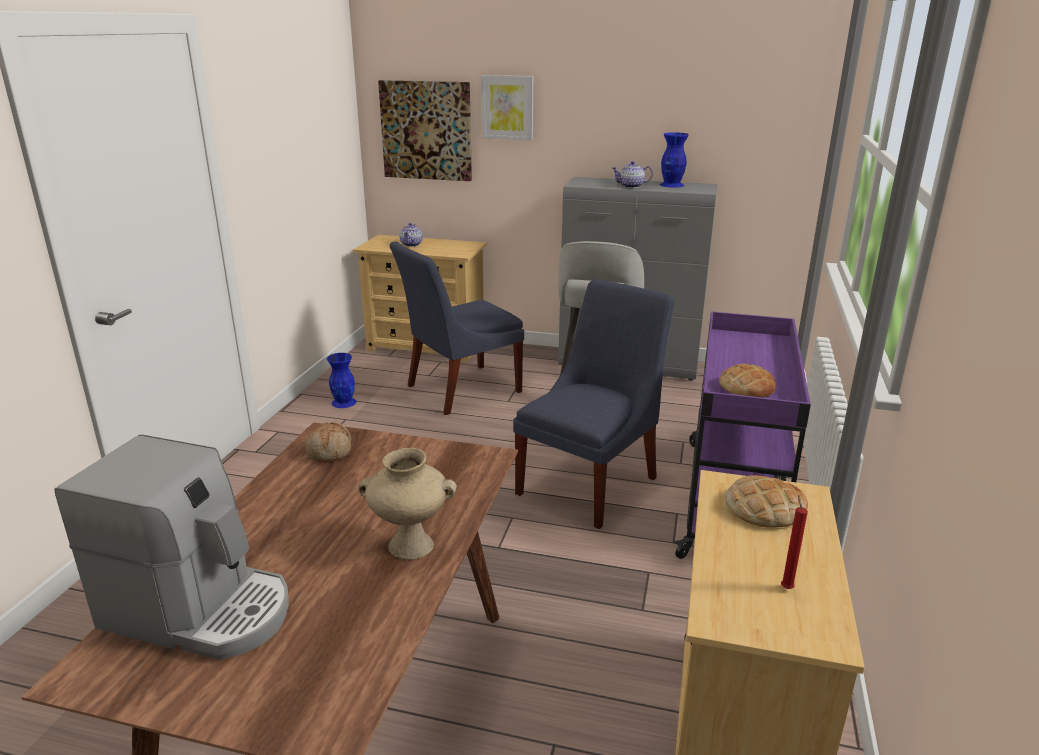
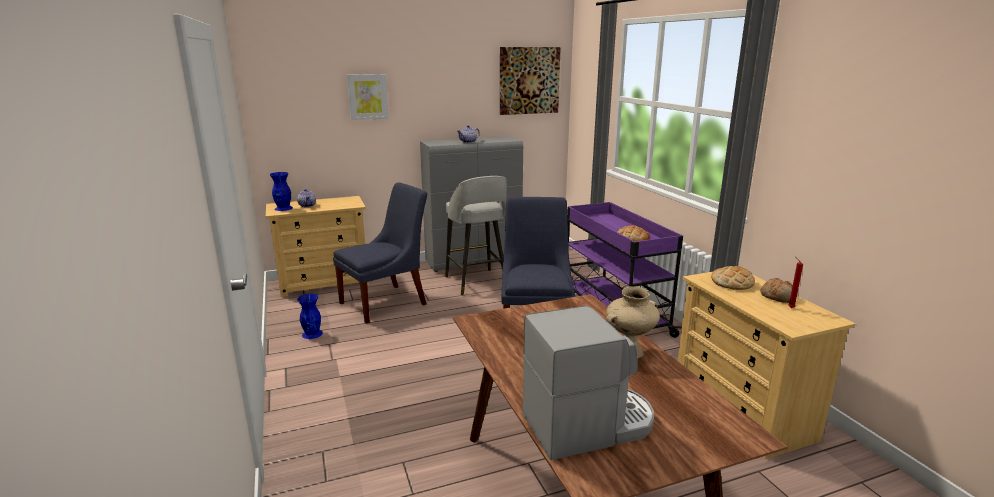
camera: 35 degrees left, 5 degrees down
bread [305,422,351,463] -> bread moved to [760,278,793,303]
picture [378,80,472,181] -> picture moved to [500,47,561,115]
blue chair [390,241,524,415] -> blue chair turned 150 degrees counterclockwise [333,182,427,324]
blue vase [660,132,689,188] -> blue vase moved to [270,172,293,211]

